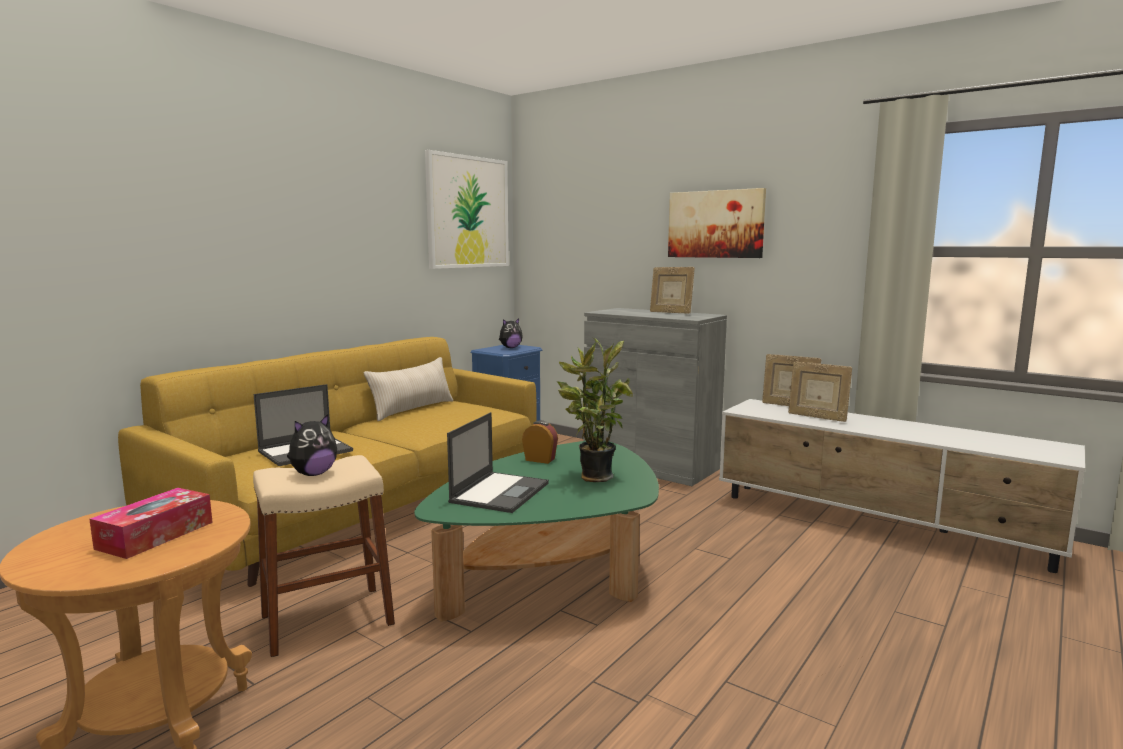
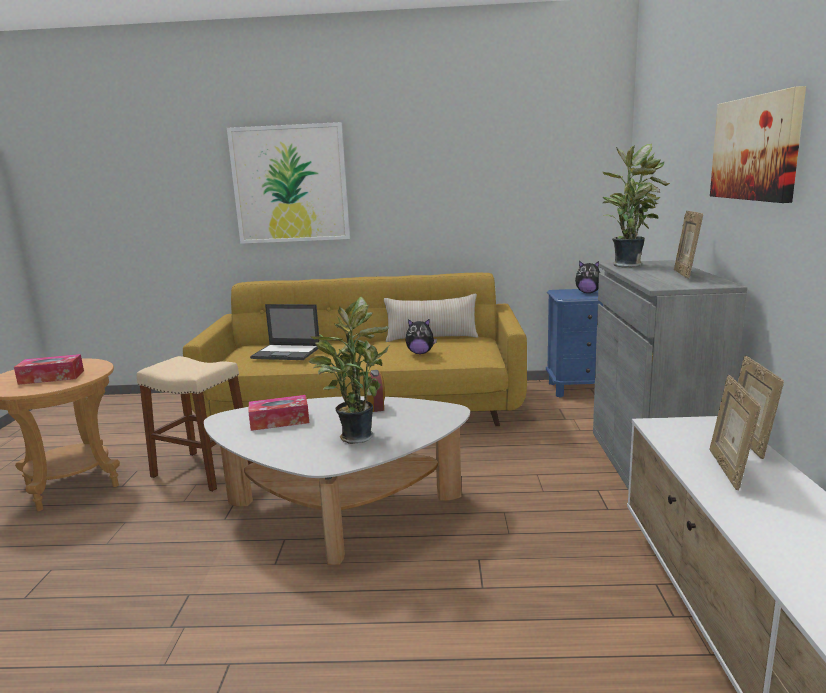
camera: 55 degrees right, 5 degrees up
plush toy [287,414,337,476] -> plush toy moved to [405,319,437,354]
green coffee table [415,440,659,622] -> white coffee table [204,396,470,565]
picture [425,150,509,269] -> picture moved to [227,122,350,244]
laptop [447,412,549,513] -> tissue box [248,395,309,431]
none -> potted plant [603,144,670,268]

